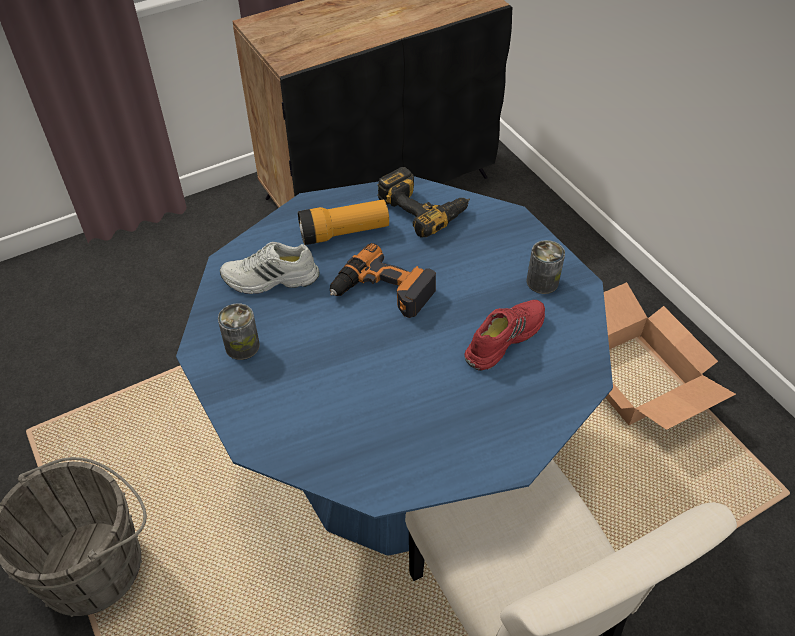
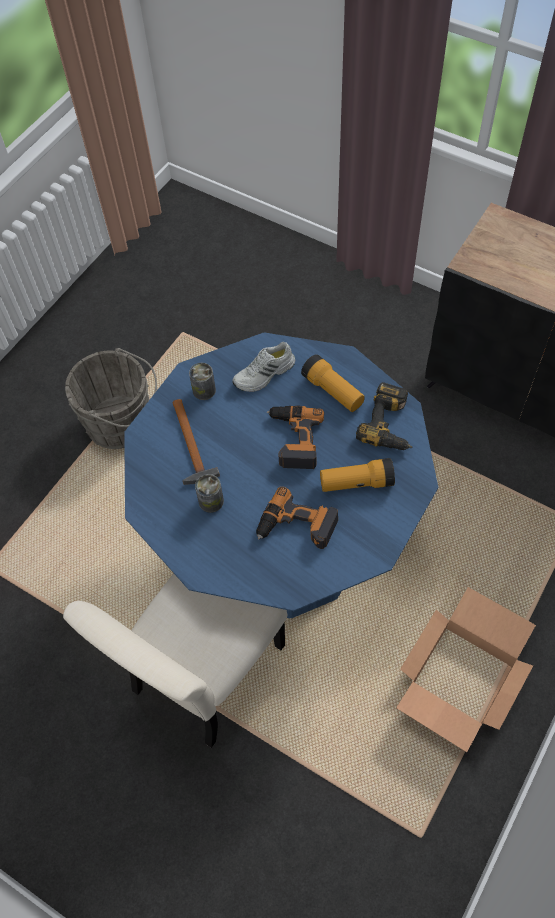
camera: 65 degrees right, 10 degrees up
white shoe [220,242,320,294] -> white shoe turned 90 degrees counterclockwise [233,342,295,392]
red shoe [464,300,545,371] -> power drill [256,487,338,549]
can [527,240,565,294] -> can moved to [195,474,224,513]
none -> hammer [172,399,220,485]
none -> flashlight [320,458,395,492]

